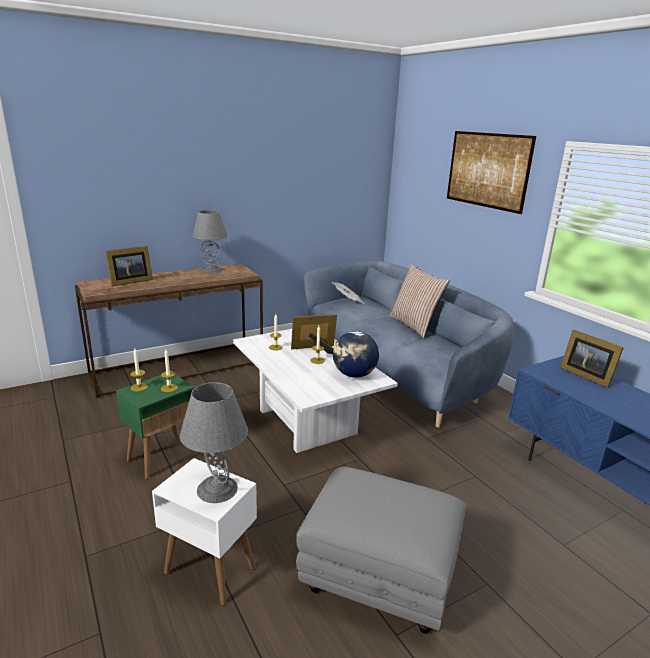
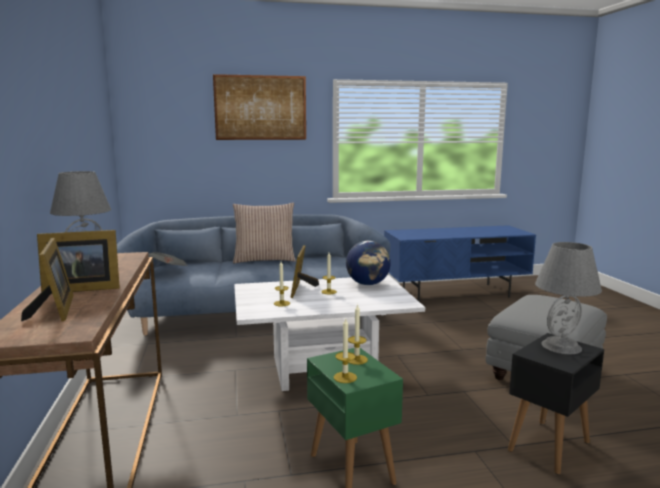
camera: 70 degrees left, 10 degrees down
white side table [152,458,257,605] -> black side table [508,333,604,475]
picture frame [560,329,624,388] -> picture frame moved to [37,230,120,294]

